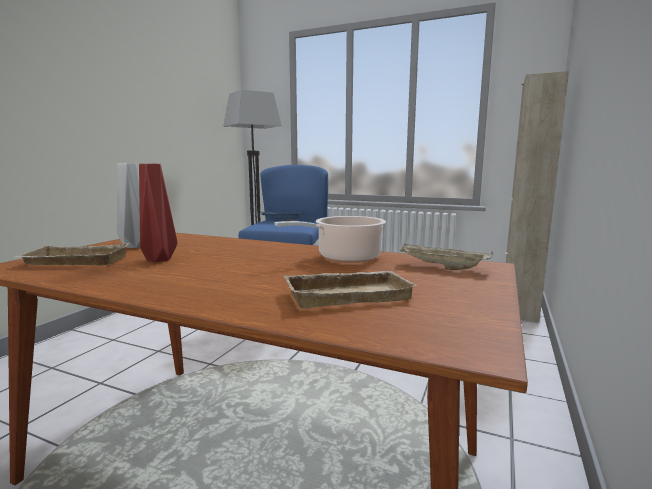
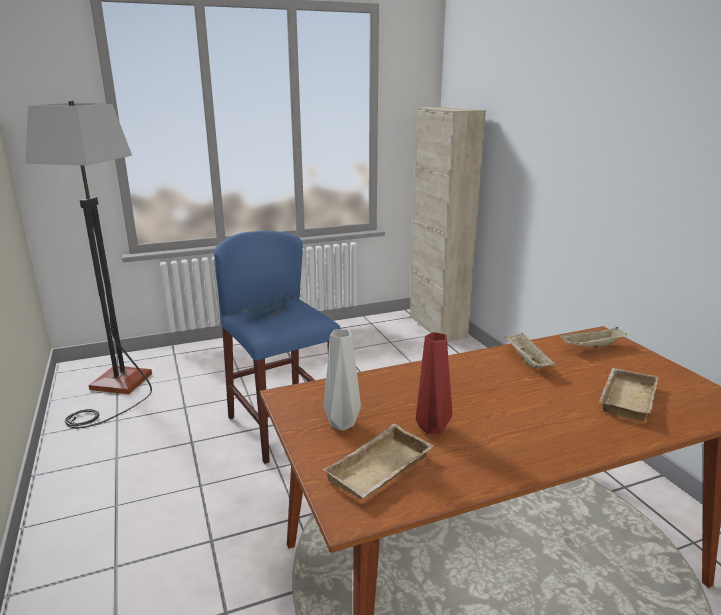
camera: 45 degrees left, 10 degrees up
cooking pot [275,216,386,263] -> beige tray [504,332,556,368]

